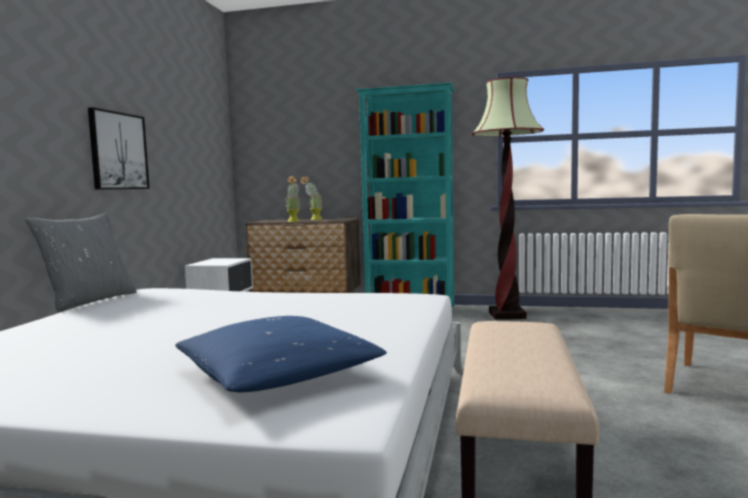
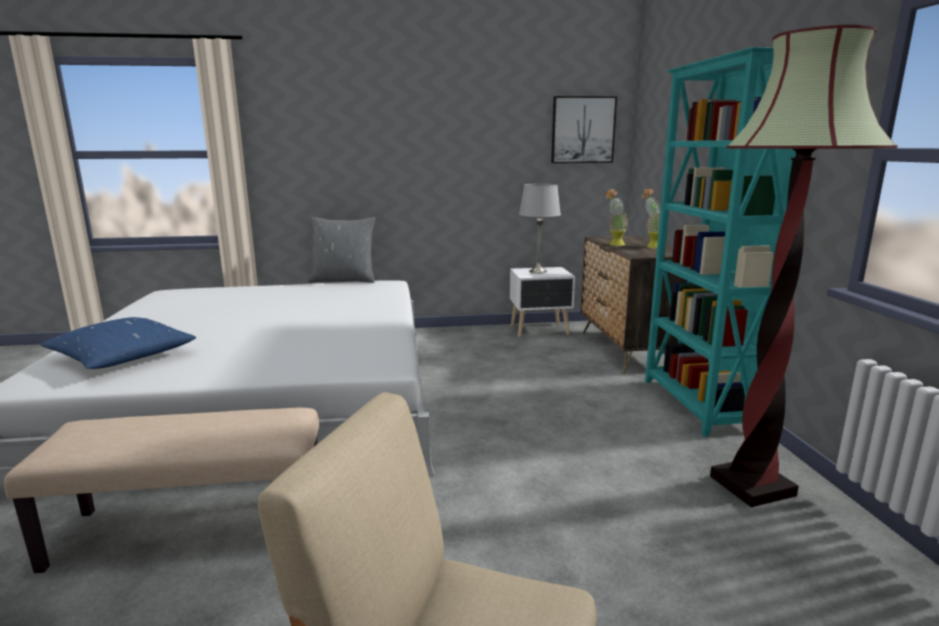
camera: 70 degrees right, 10 degrees up
picture [88,107,150,190] -> picture moved to [551,96,617,163]
none -> grey table lamp [519,184,561,274]

